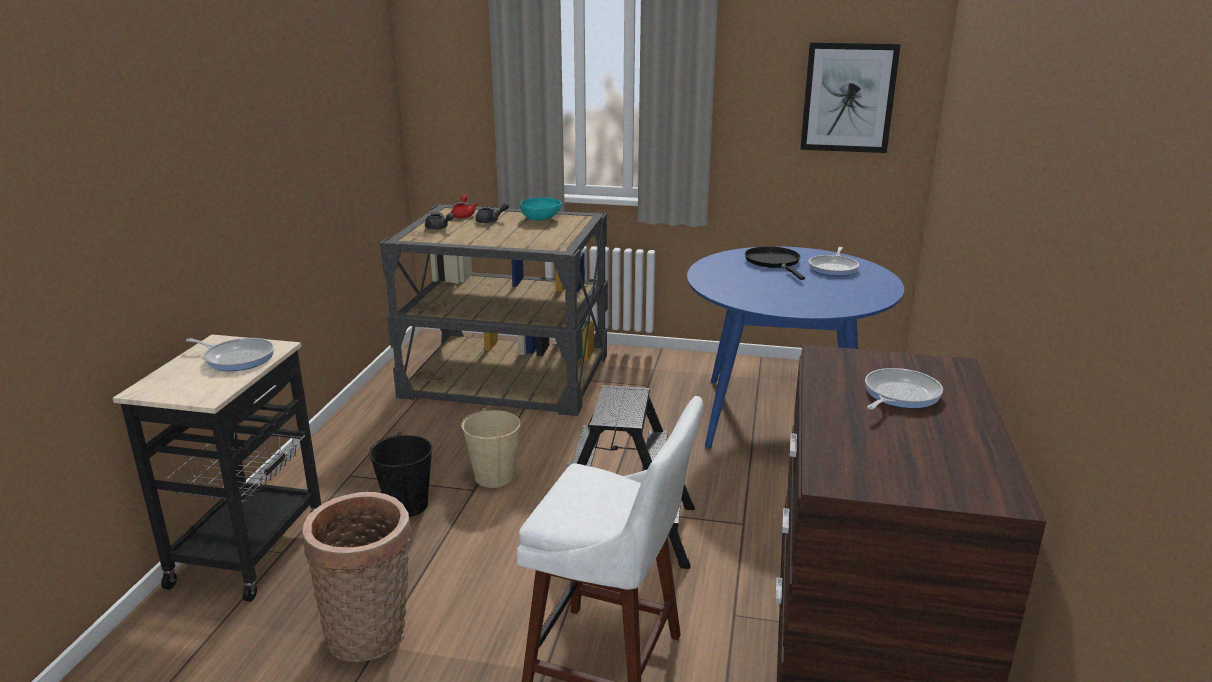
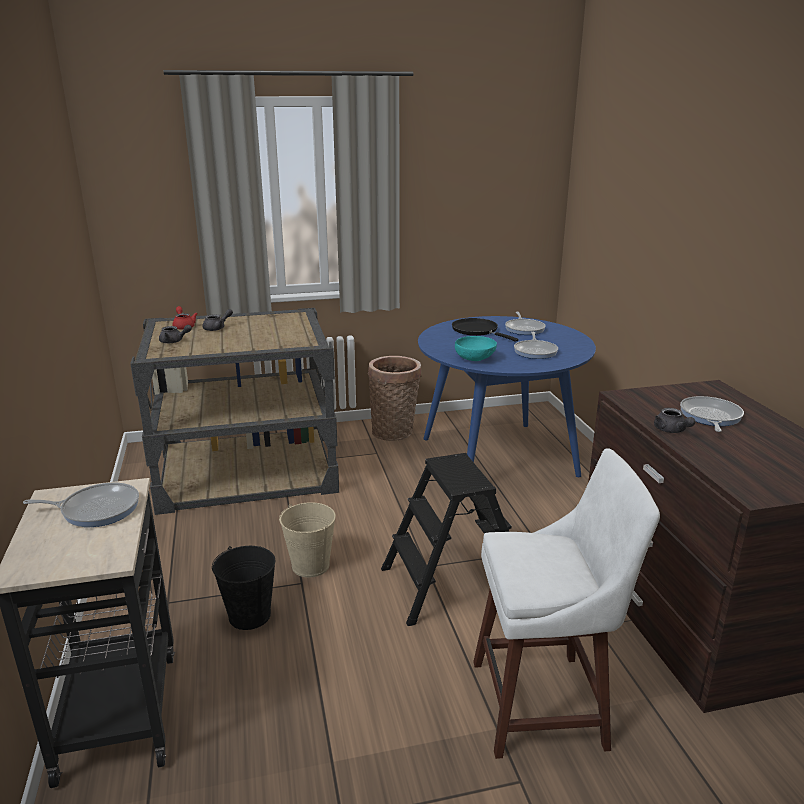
camera: 25 degrees left, 0 degrees up
basket [302,492,411,663] -> basket moved to [368,356,421,441]
turquoise bowl [520,197,561,221] -> turquoise bowl moved to [455,336,497,361]
picture [800,42,901,153] -> none
none -> frying pan [514,332,558,359]
none -> grey teapot [654,408,695,433]

